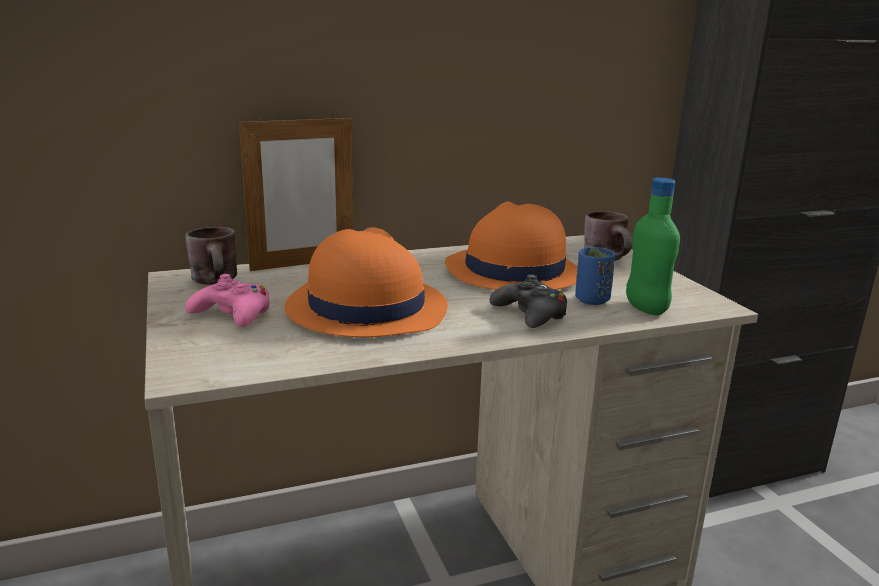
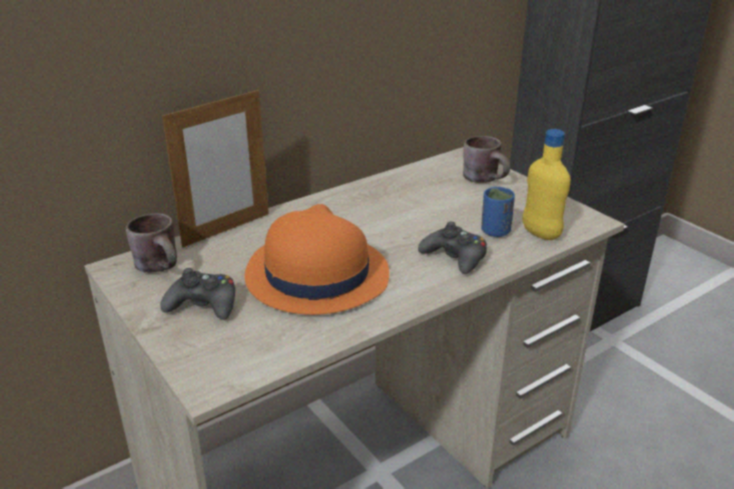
camera: 15 degrees left, 10 degrees up
pink game controller [185,274,270,327] -> black game controller [160,268,235,320]
orange hat [445,201,578,290] -> none
green bottle [626,178,680,315] -> yellow bottle [523,129,571,240]

